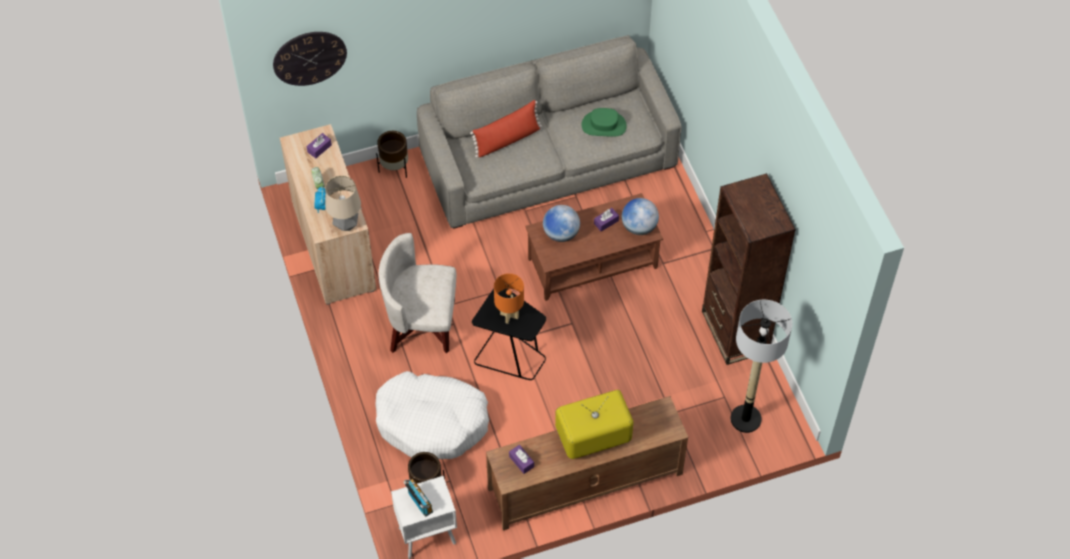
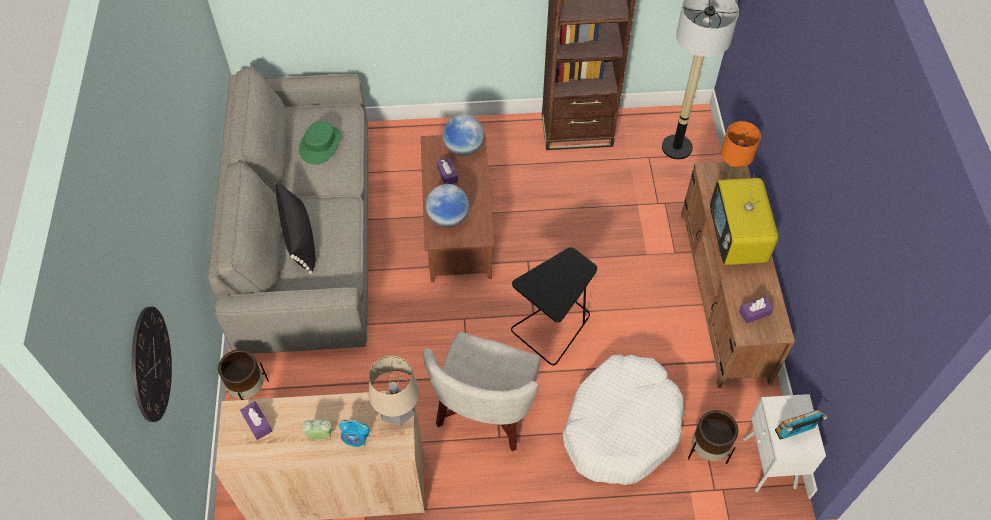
camera: 75 degrees left, 0 degrees up
red pillow [470,100,542,158] -> black pillow [275,182,316,274]
orange table lamp [494,273,524,324] -> orange table lamp moved to [721,121,761,180]

